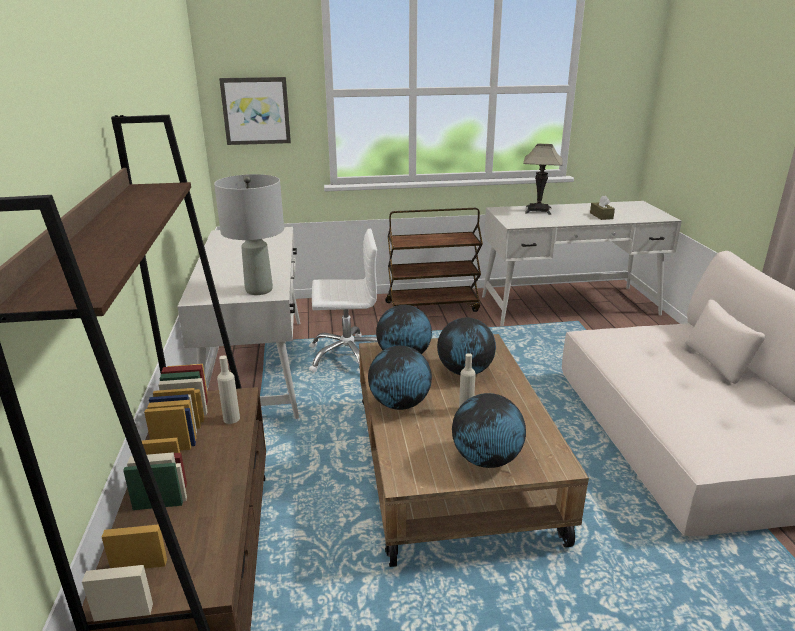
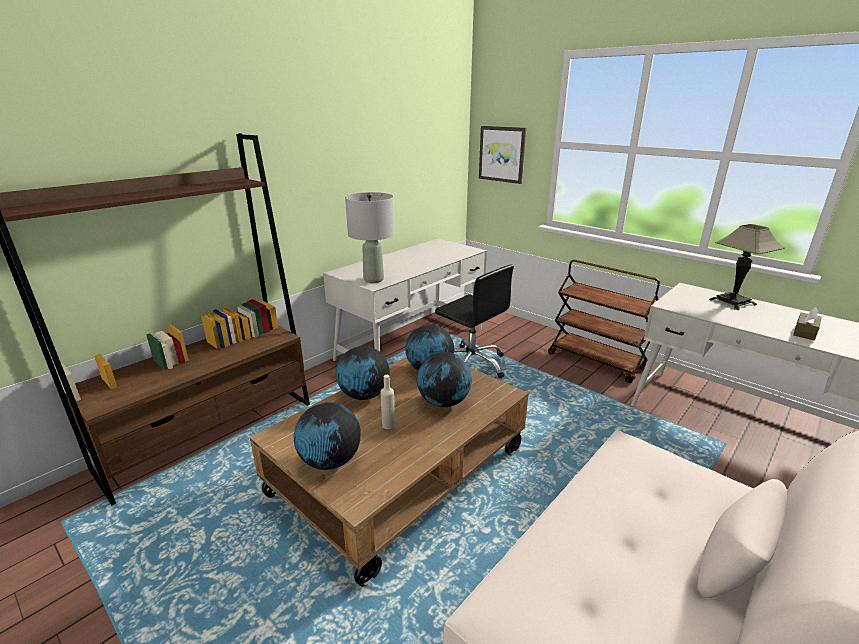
camera: 50 degrees right, 0 degrees up
beige bottle [217,356,240,424] -> none
white office chair [309,229,378,373] -> black office chair [435,264,514,379]

